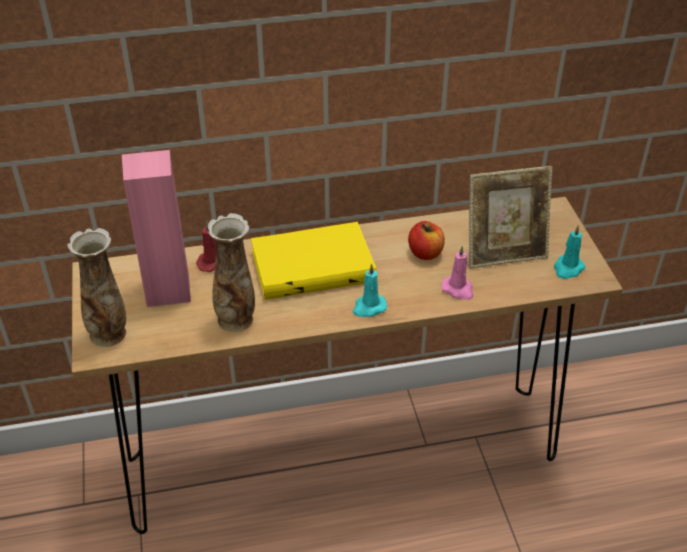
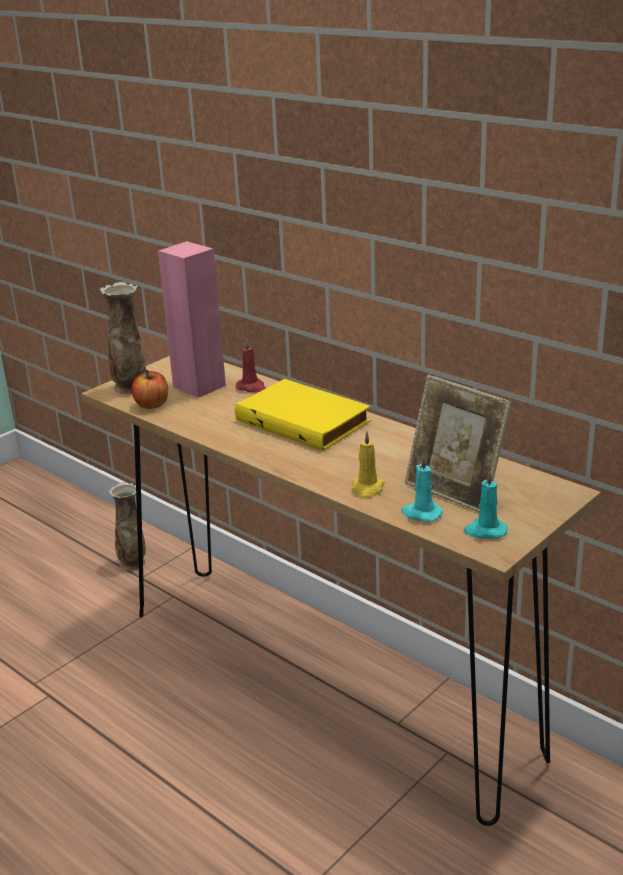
camera: 55 degrees right, 15 degrees down
vase [208,213,255,332] -> vase moved to [109,482,146,571]
turquoise candle [353,263,387,317] -> turquoise candle moved to [401,454,443,522]
apple [408,221,445,260] -> apple moved to [132,370,168,409]
pink candle [441,246,473,300] -> yellow candle [352,431,385,499]

